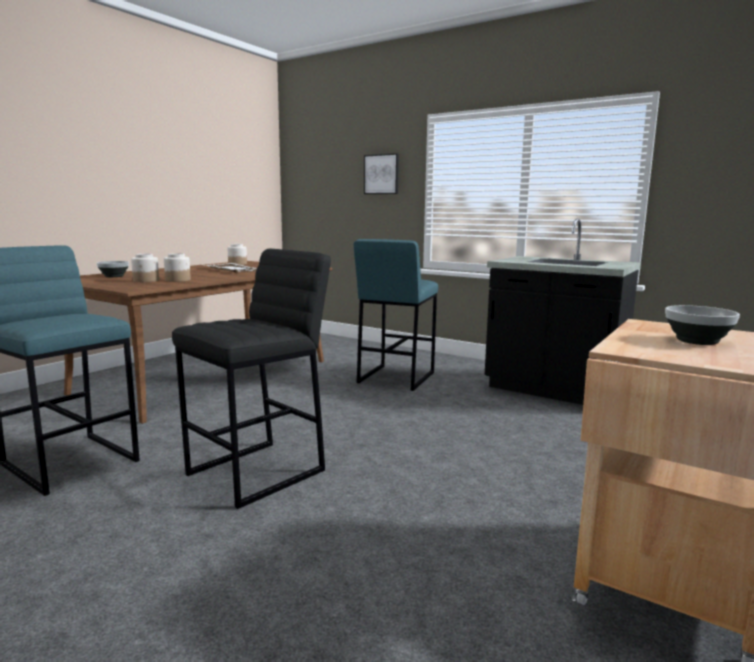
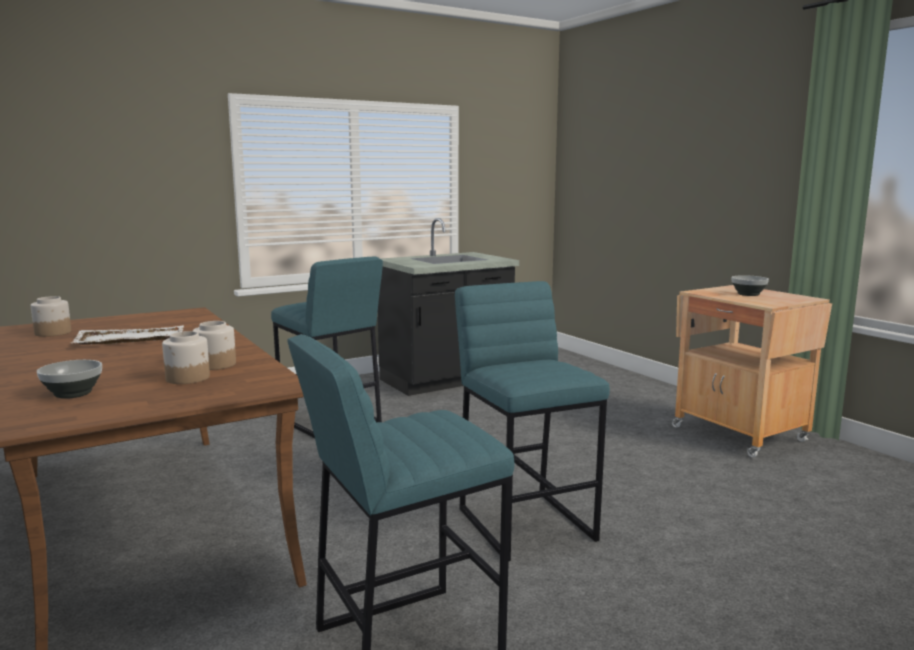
camera: 65 degrees left, 0 degrees up
black stool [172,249,331,509] -> turquoise stool [455,281,610,561]
picture [364,153,399,194] -> none

